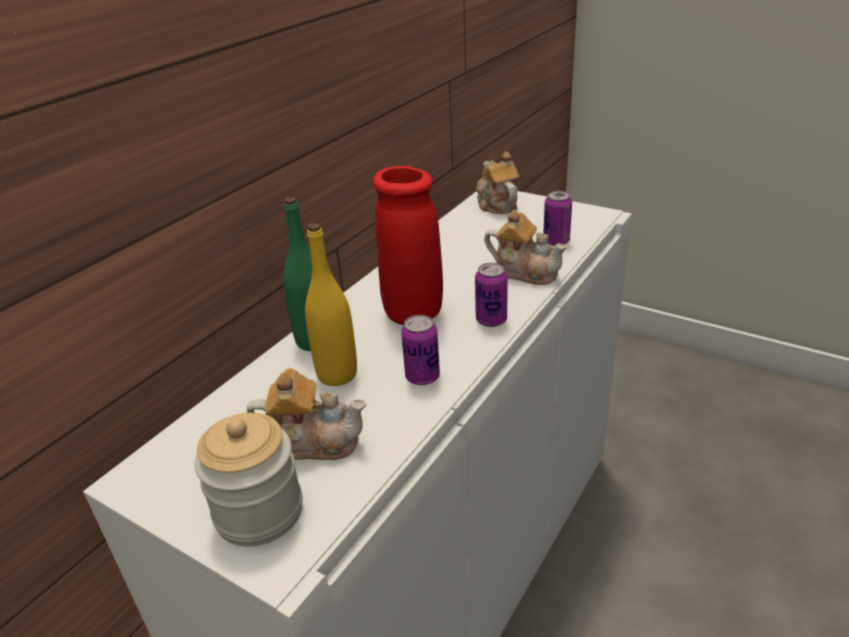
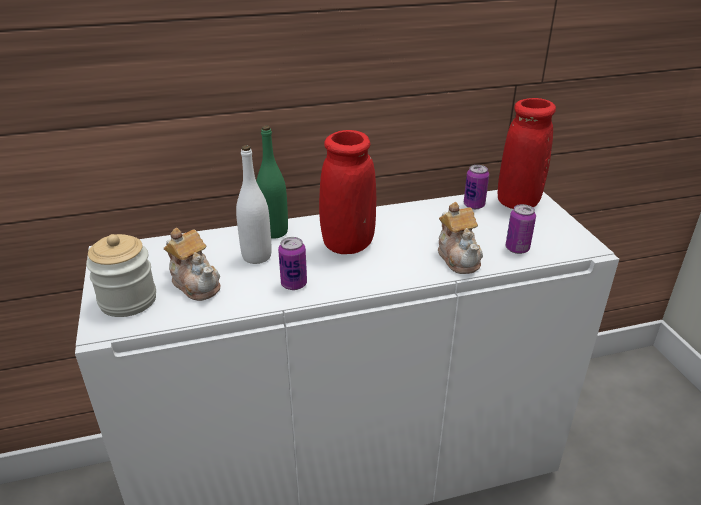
camera: 40 degrees right, 0 degrees up
yellow bottle [305,223,357,386] -> white bottle [236,145,272,264]
can [475,263,508,327] -> can moved to [464,165,489,209]
teapot [476,151,519,214] -> red vase [498,98,556,209]

